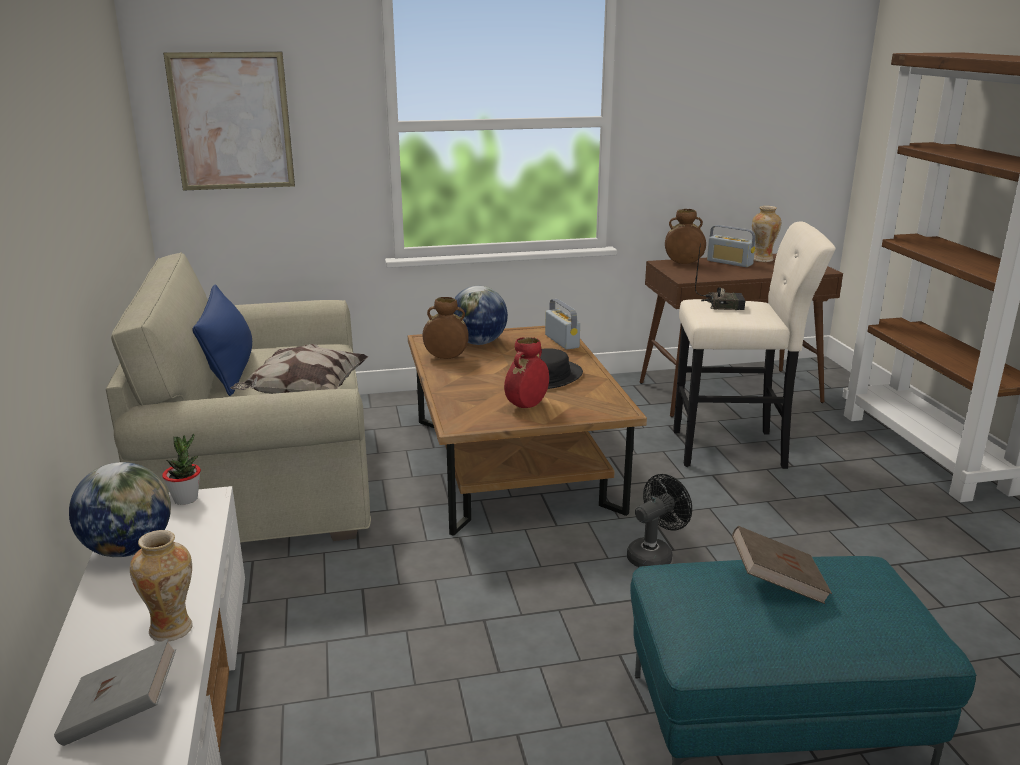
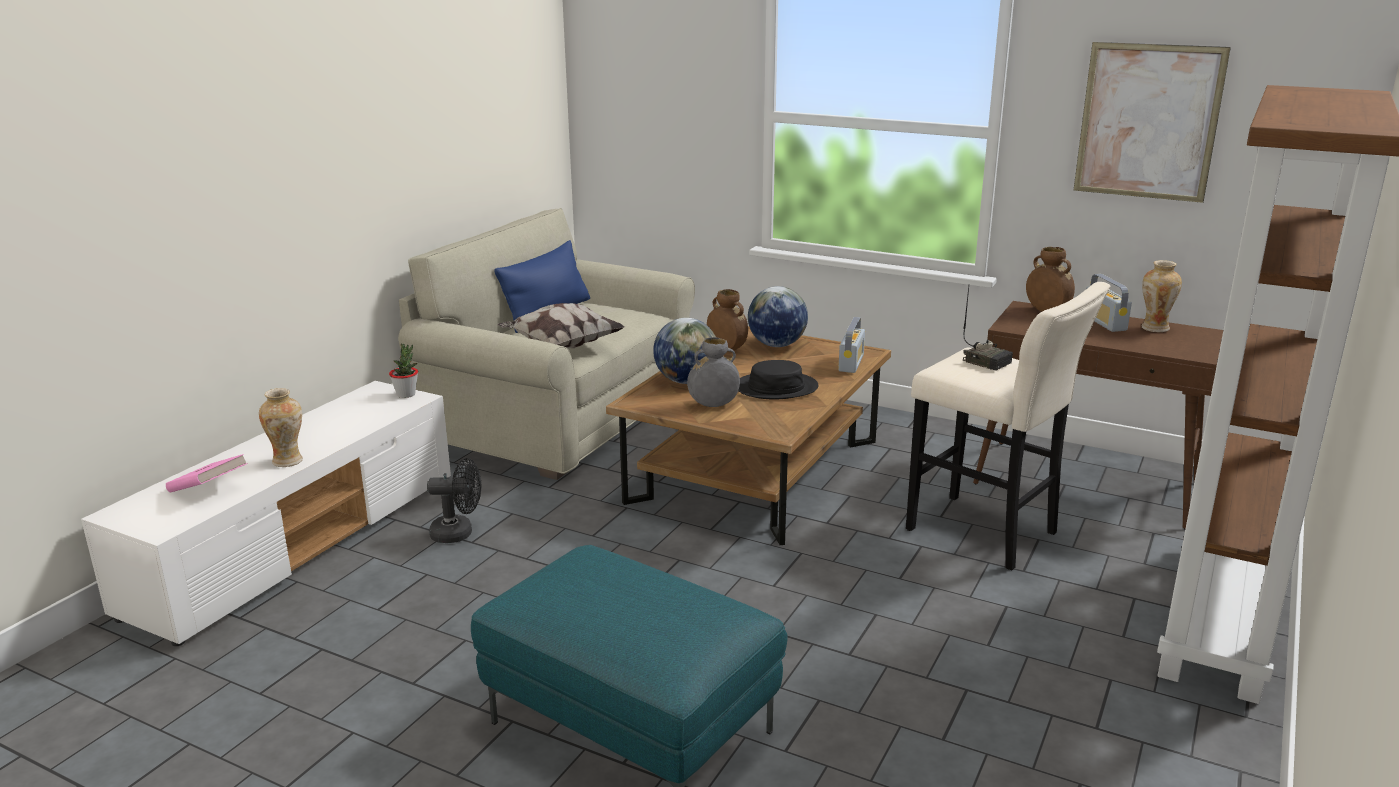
camera: 40 degrees right, 0 degrees up
grey book [54,639,176,746] -> pink book [166,454,248,493]
globe [69,462,171,557] -> globe moved to [653,318,716,384]
picture [163,52,295,191] -> picture moved to [1074,42,1231,203]
red vase [504,337,549,408] -> grey vase [687,337,740,407]
black fan [627,474,692,567] -> black fan moved to [427,458,481,543]
brown book [732,526,832,604] -> none

